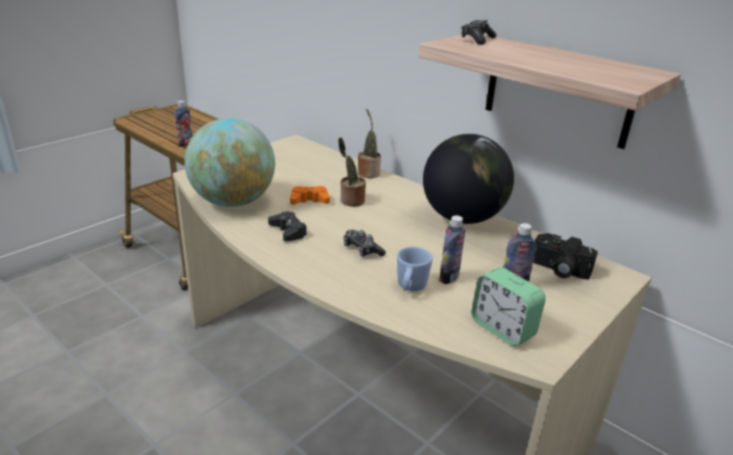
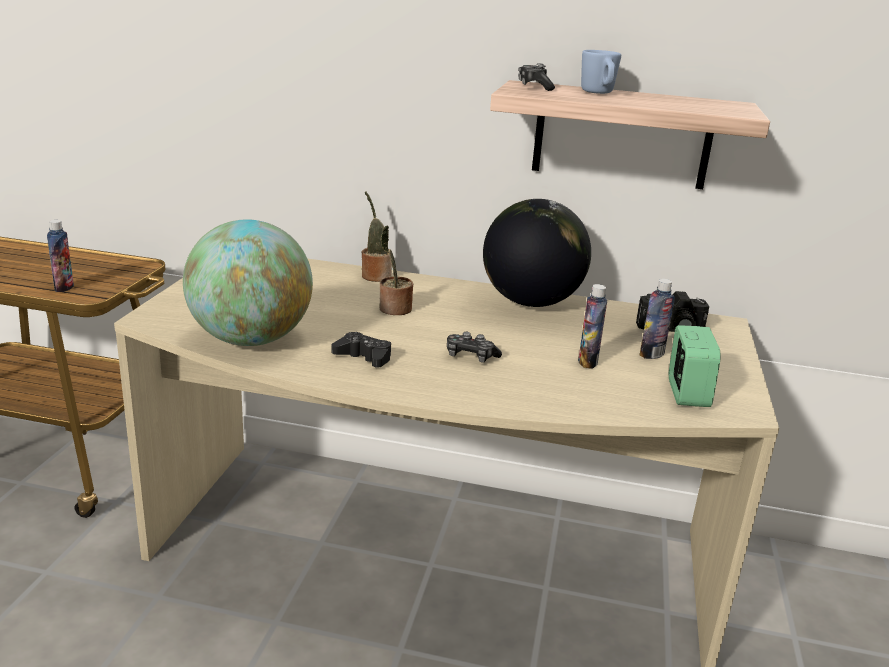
camera: 30 degrees left, 5 degrees down
orange game controller [290,186,330,205] -> none
blue mug [397,247,433,291] -> blue mug moved to [581,50,621,94]
alarm clock [471,267,546,346] -> alarm clock turned 105 degrees counterclockwise [669,325,721,407]

